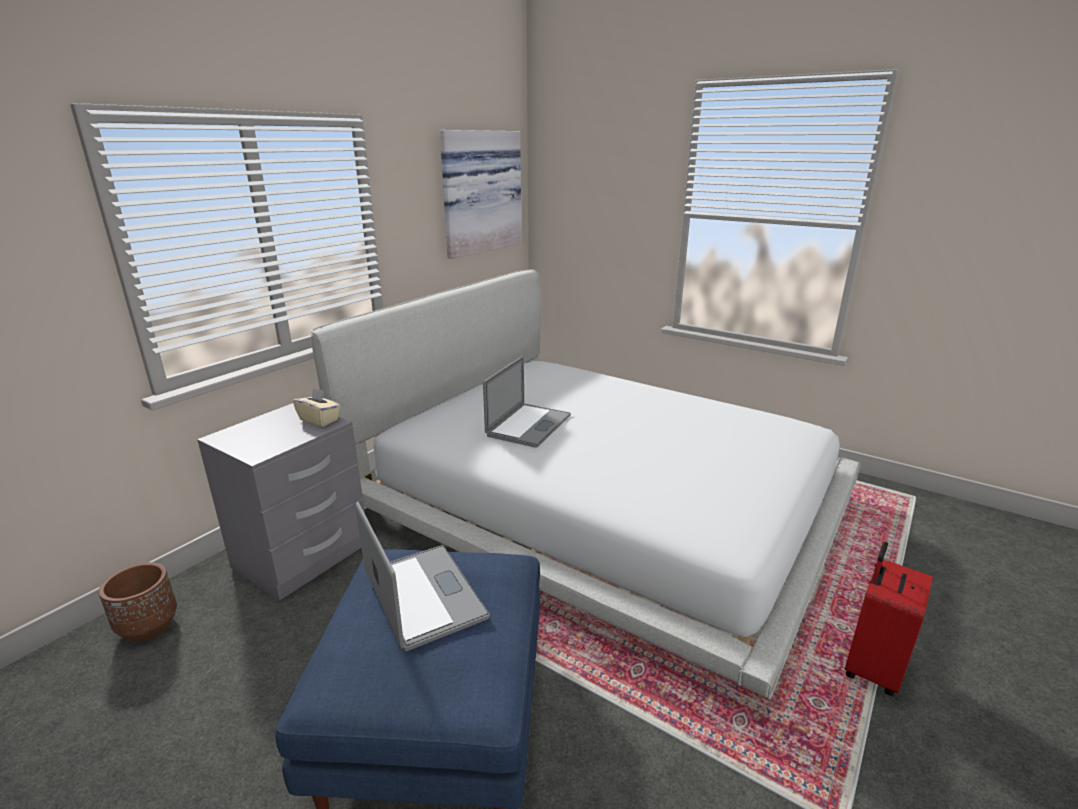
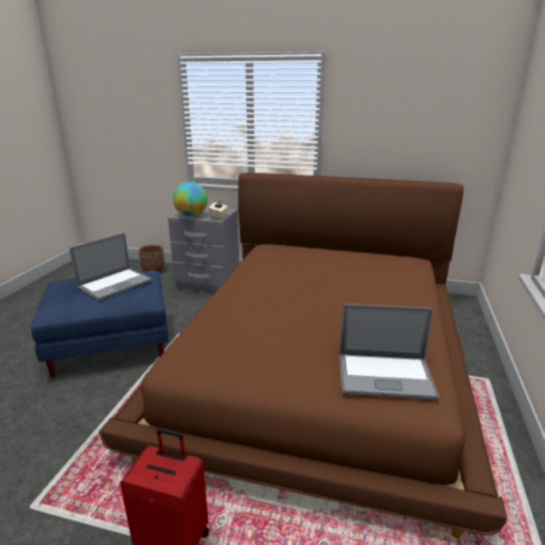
camera: 70 degrees right, 0 degrees up
white bed [311,269,861,700] -> brown bed [99,173,507,538]
picture [440,130,522,259] -> none
laptop [483,356,571,448] -> laptop moved to [339,304,439,399]
none -> globe [173,182,208,217]

